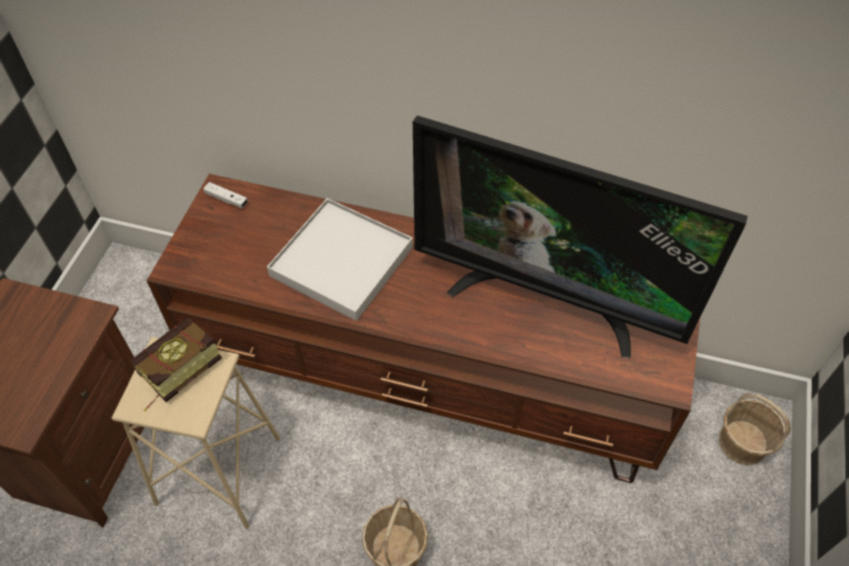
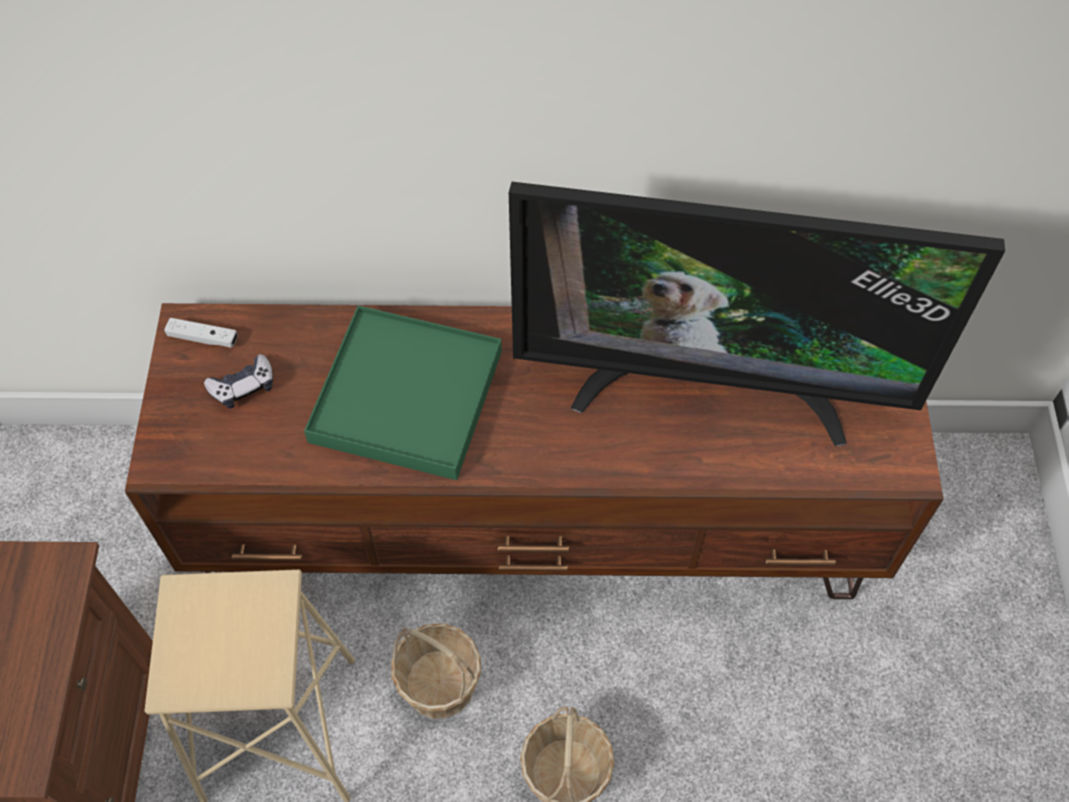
camera: 15 degrees left, 5 degrees up
book [131,318,222,412] -> none
white tray [267,198,413,321] -> green tray [304,305,502,480]
basket [719,393,791,466] -> basket moved to [391,623,481,719]
none -> game controller [204,354,273,408]

